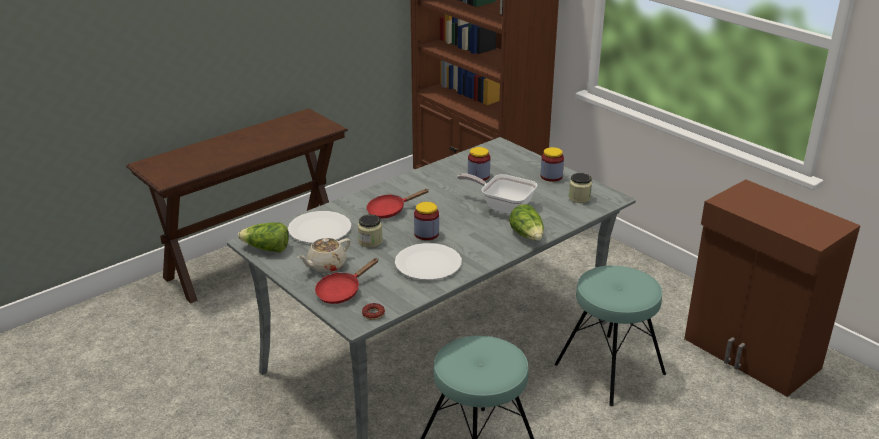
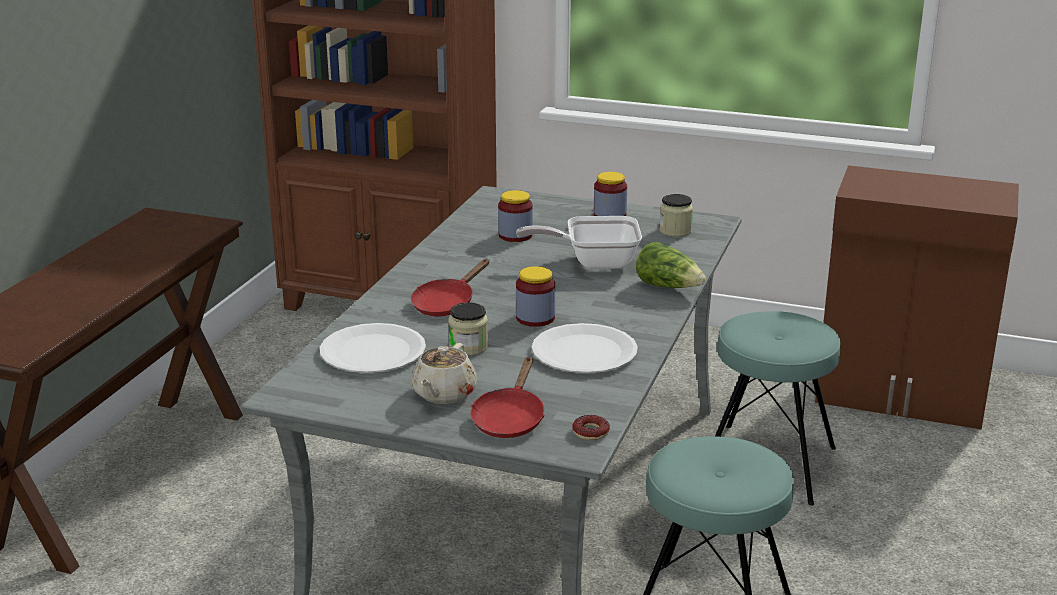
camera: 30 degrees left, 5 degrees down
lettuce [238,222,289,253] -> none

